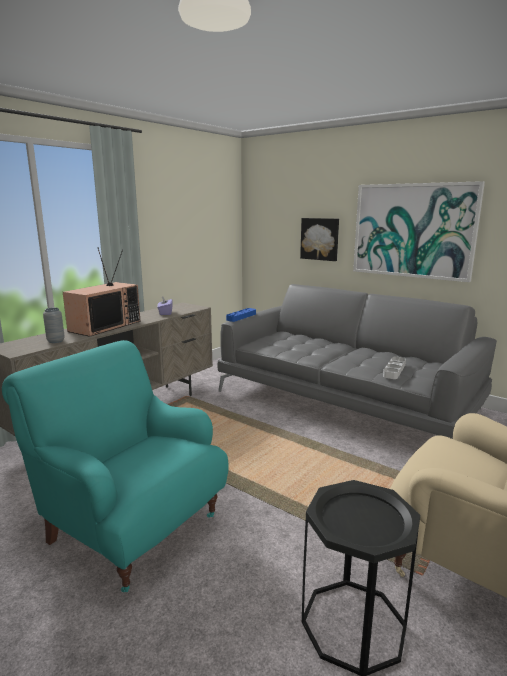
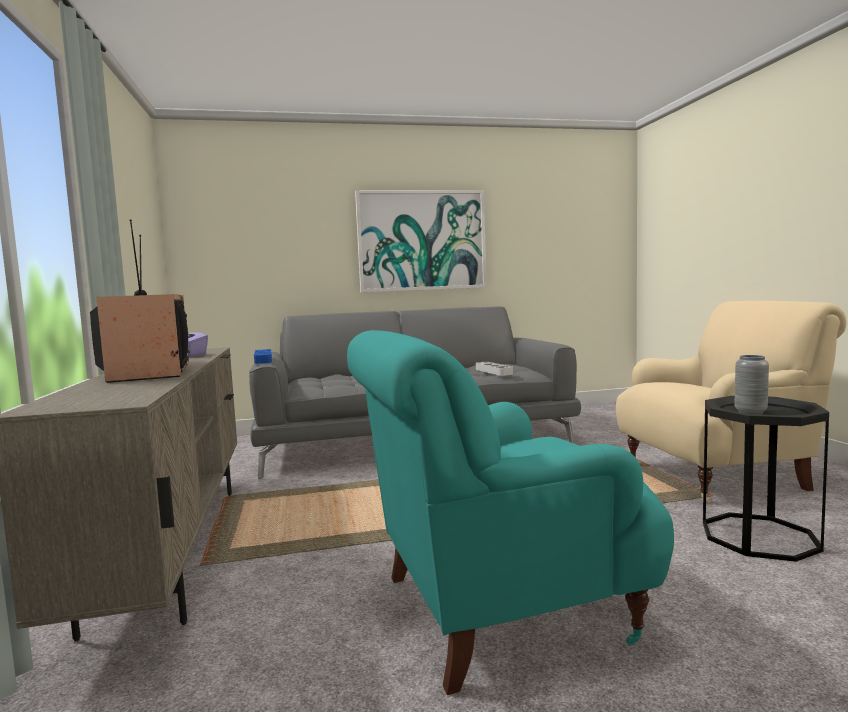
camera: 50 degrees left, 10 degrees down
grey vase [43,308,65,343] -> grey vase moved to [734,355,769,414]
picture [300,218,339,261] -> none

